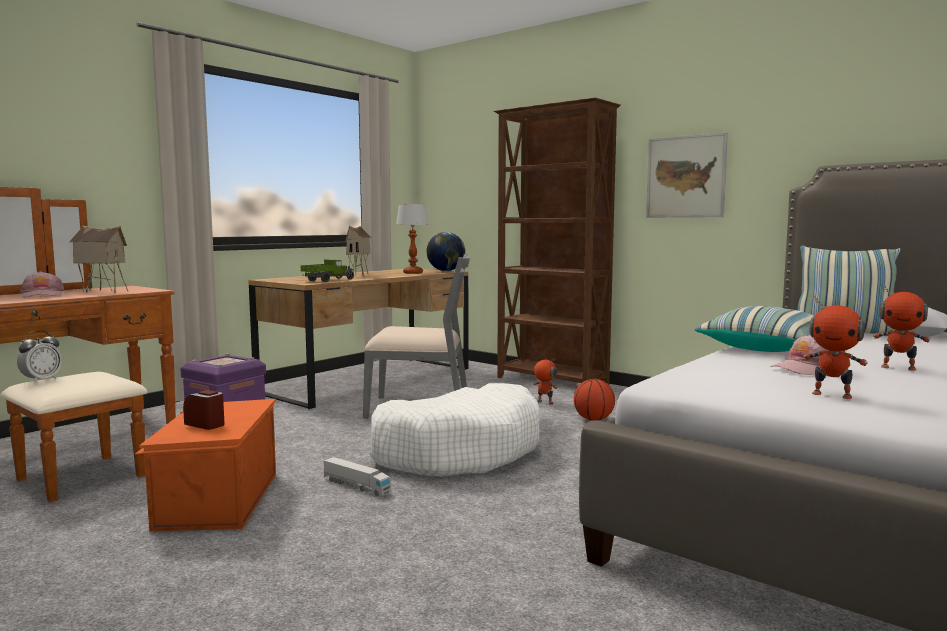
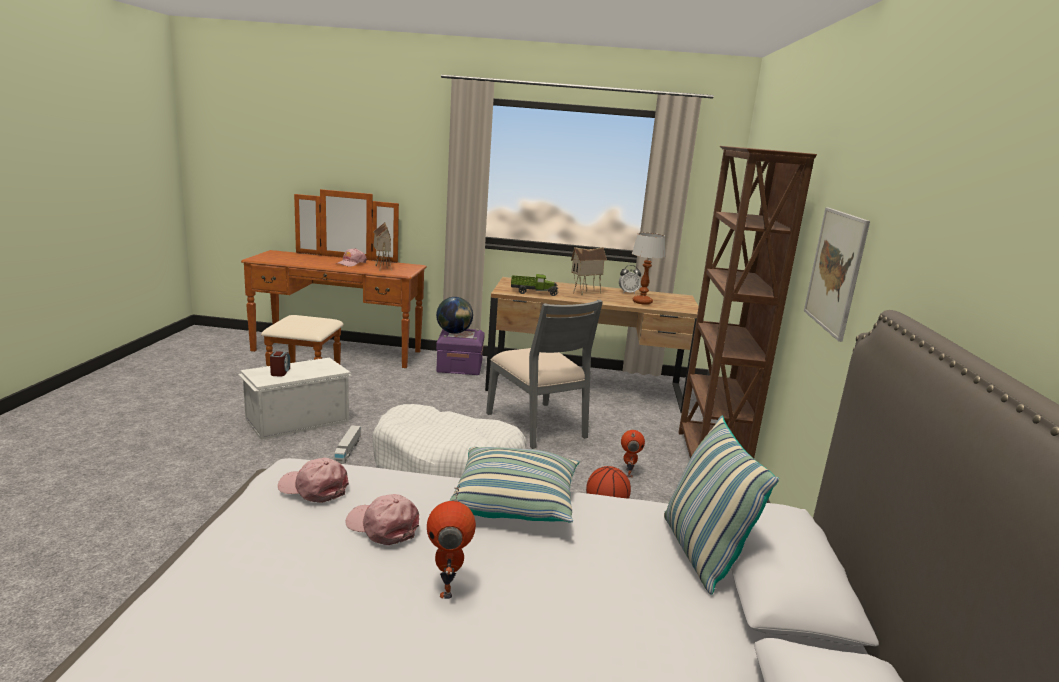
camera: 55 degrees right, 10 degrees up
alarm clock [17,331,62,383] -> alarm clock moved to [619,265,641,294]
orange storage box [135,399,276,531] -> white storage box [238,357,352,440]
globe [427,232,465,271] -> globe moved to [436,297,473,334]
toy robot [803,296,868,399] -> none
none -> pink cap [278,458,349,503]

